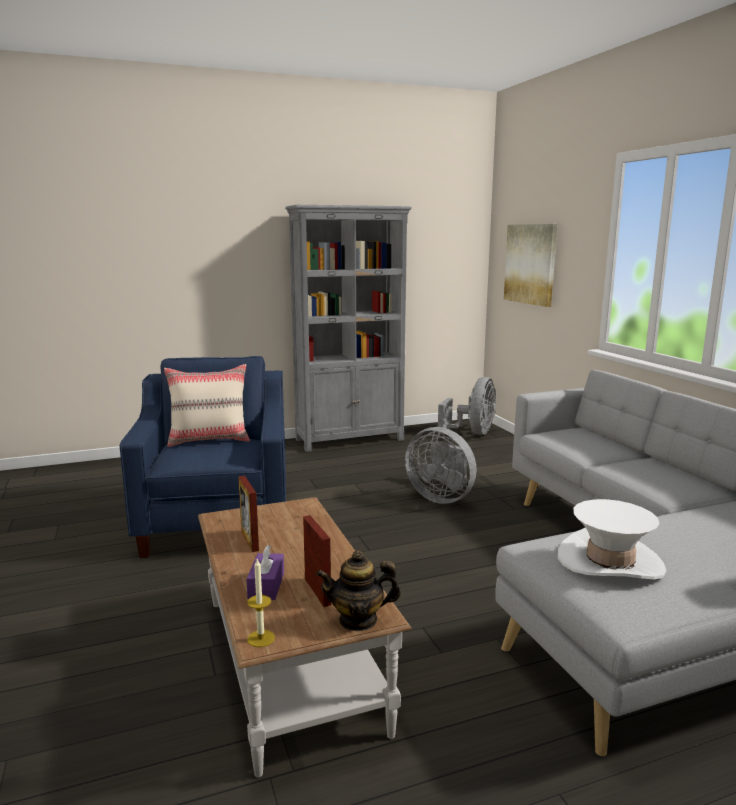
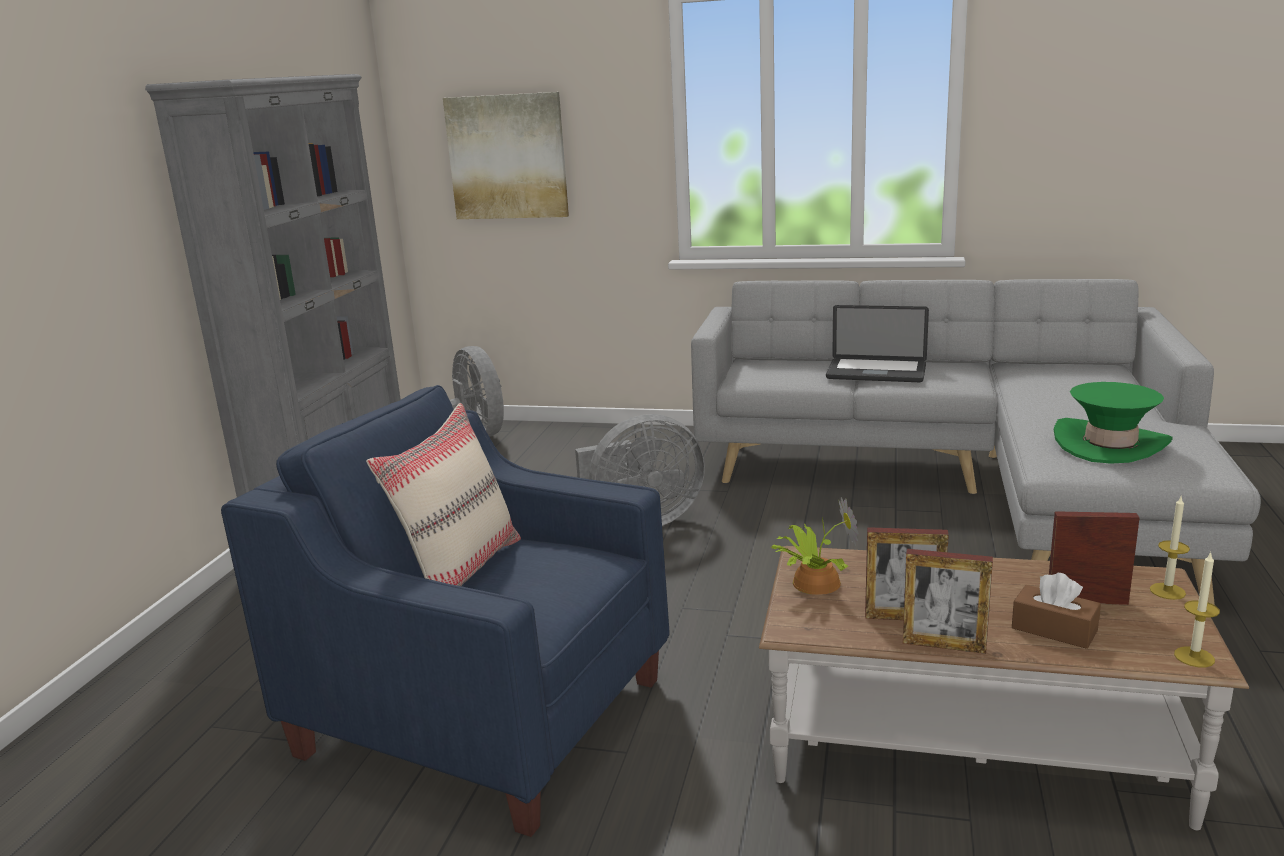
camera: 55 degrees left, 5 degrees up
purple tissue box [246,545,284,600] -> brown tissue box [1012,573,1101,649]
teapot [316,550,401,631] -> candle [1150,495,1190,600]
white hat [558,499,666,579] -> green hat [1054,382,1172,464]
none -> potted plant [771,497,859,595]
none -> laptop [826,305,929,382]
none -> picture frame [903,549,993,654]

